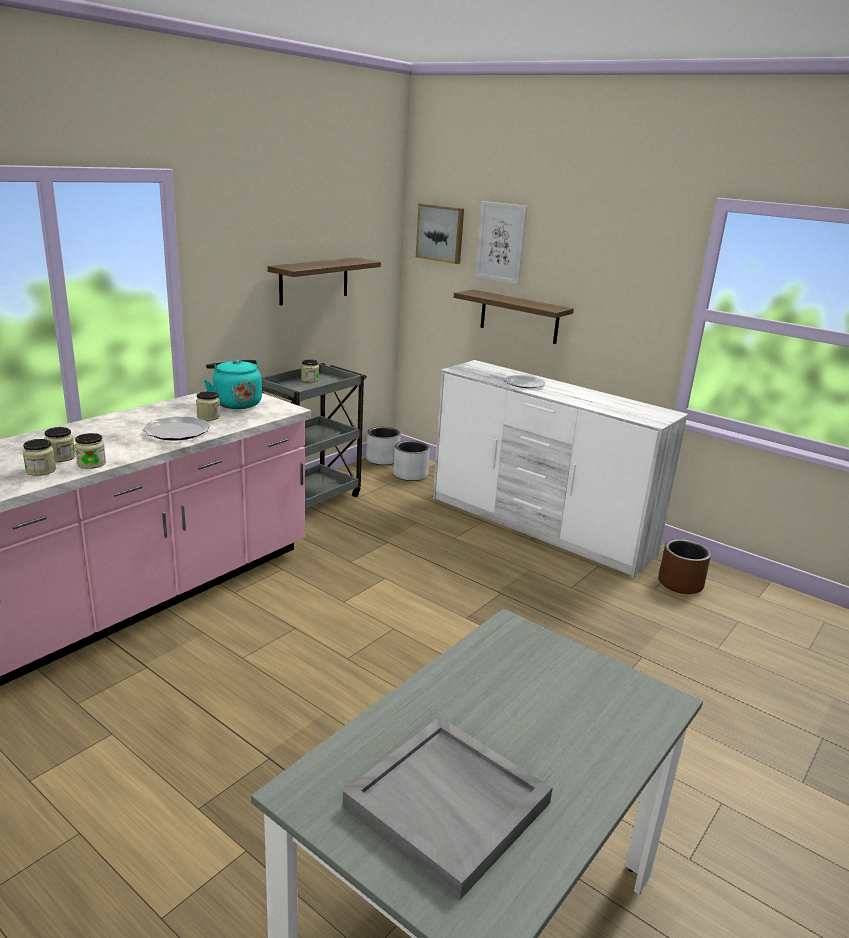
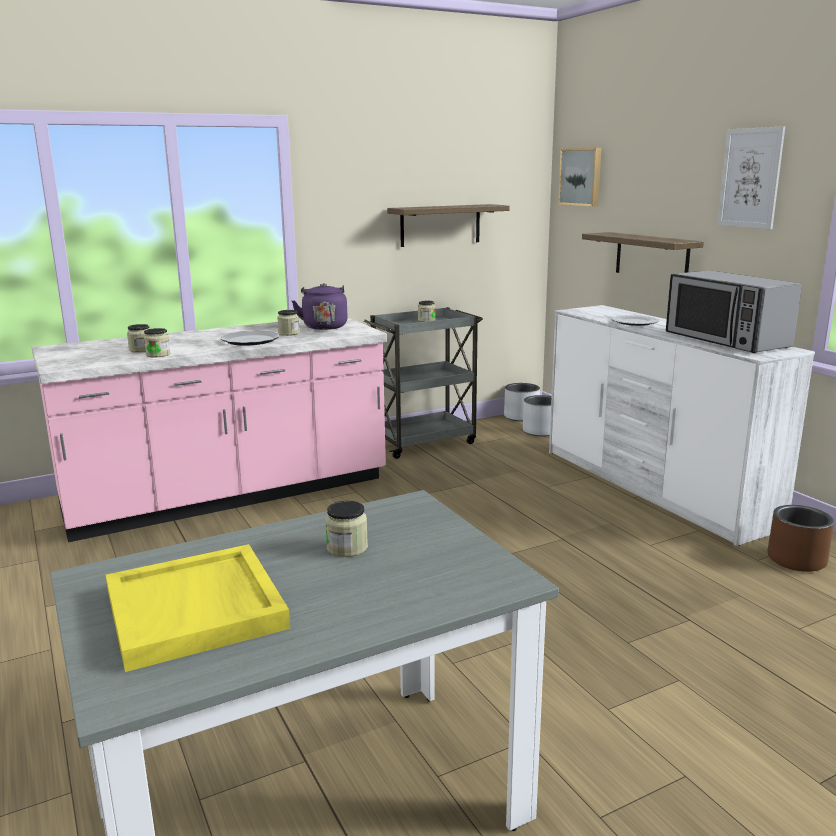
camera: 25 degrees right, 5 degrees down
jar [22,439,56,476] -> jar moved to [325,500,368,557]
turquoise kettle [204,359,262,409] -> purple kettle [292,283,348,330]
grey tray [343,716,553,900] -> yellow tray [106,544,290,672]
picture [476,201,527,285] -> picture moved to [717,126,785,230]
none -> microwave [666,270,802,353]

